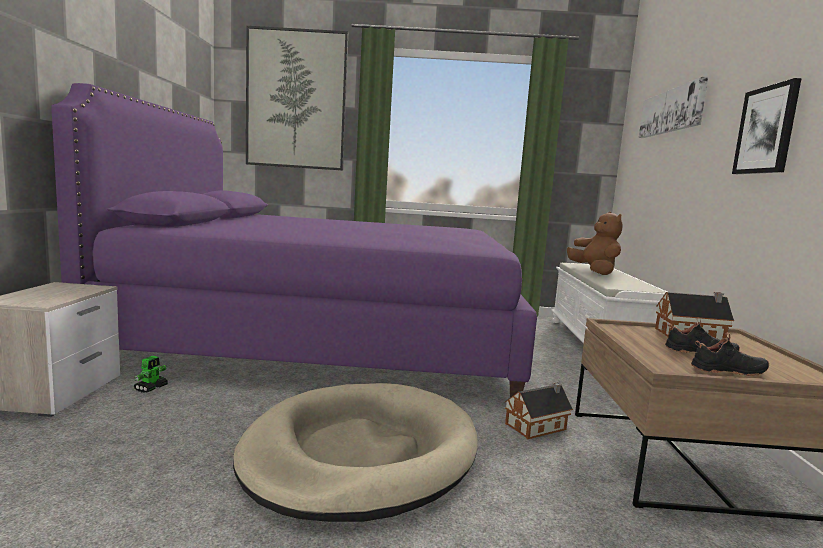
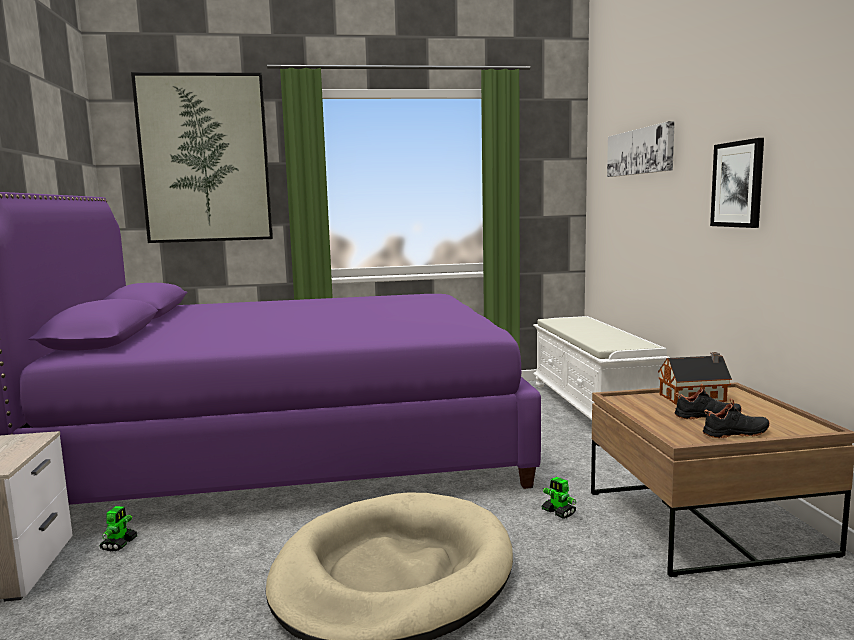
camera: 10 degrees left, 0 degrees up
toy house [505,382,573,439] -> toy robot [541,477,577,519]
brown plush toy [567,212,622,275] -> none

